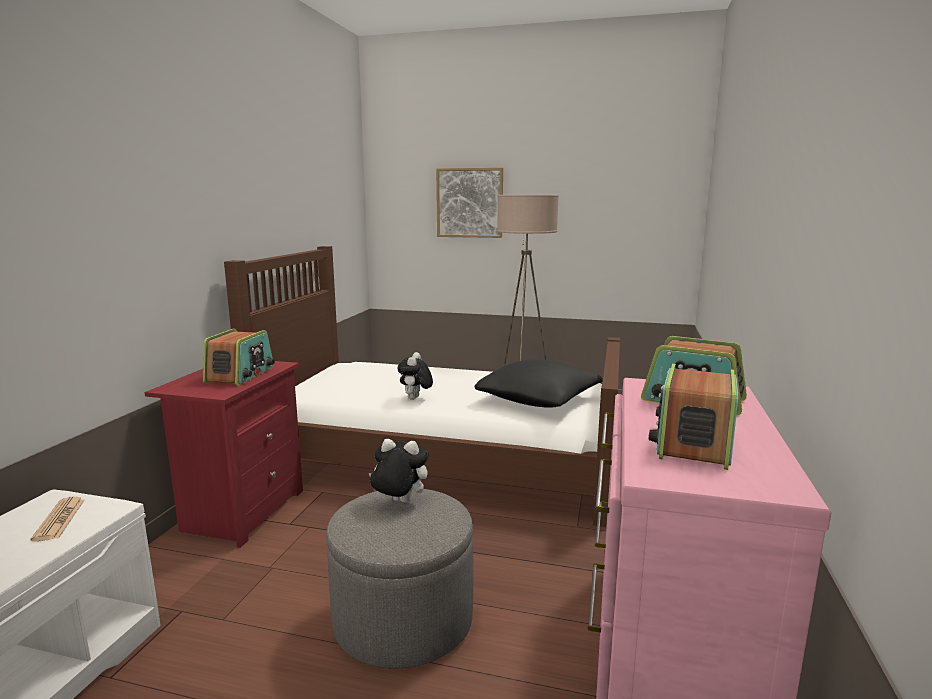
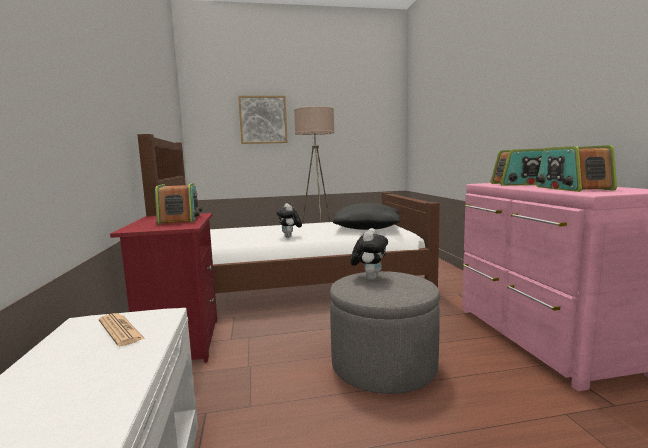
camera: 25 degrees left, 5 degrees down
plush toy [369,439,429,503] -> plush toy turned 120 degrees clockwise [350,228,388,280]

